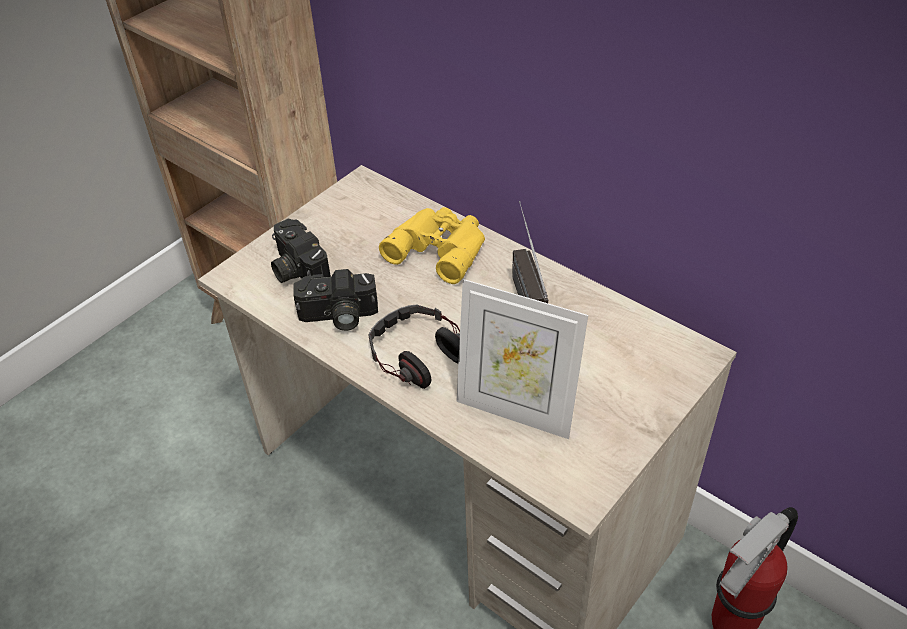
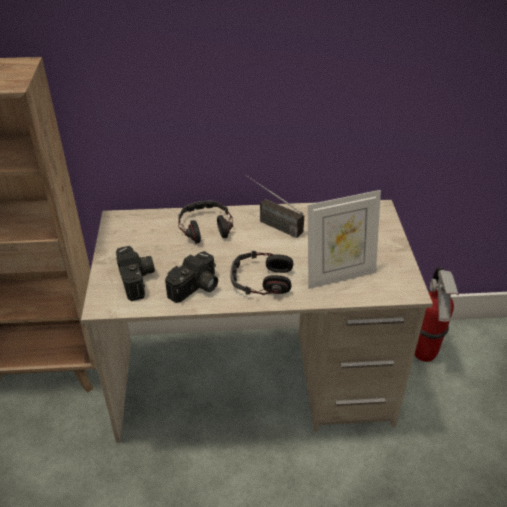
camera: 45 degrees left, 5 degrees down
camera [271,219,331,283] -> camera turned 120 degrees counterclockwise [116,246,155,301]
yellow binoculars [379,207,485,284] -> headphones [178,200,233,244]

